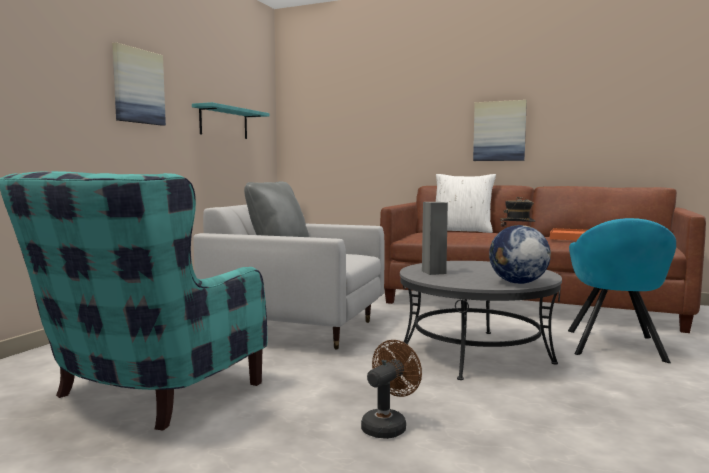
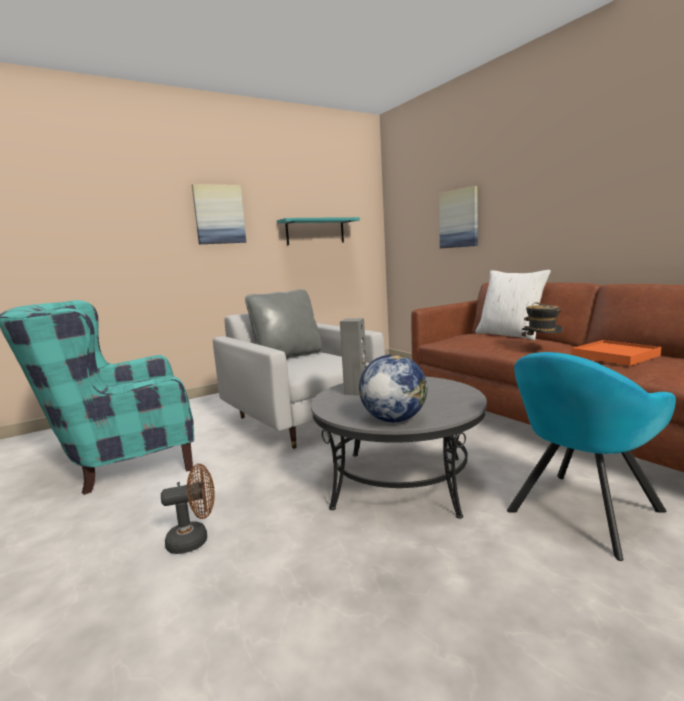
camera: 35 degrees right, 5 degrees up
picture [473,100,527,161] -> picture moved to [439,186,478,248]

